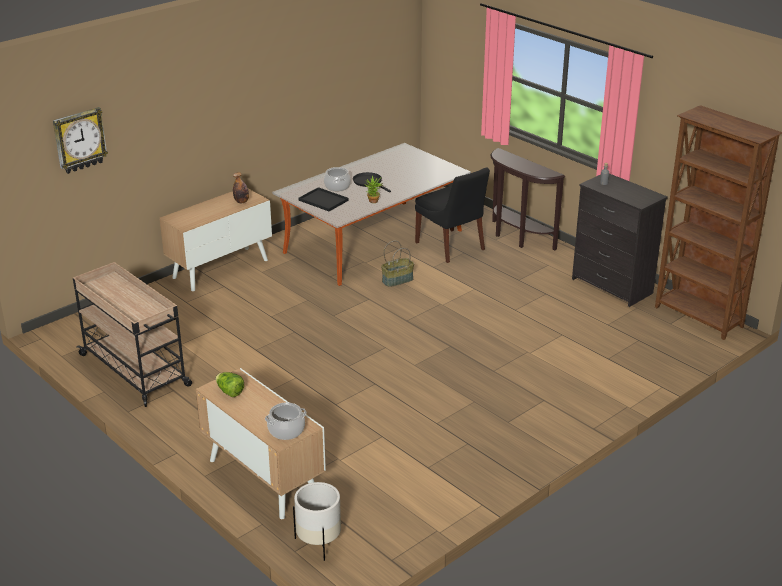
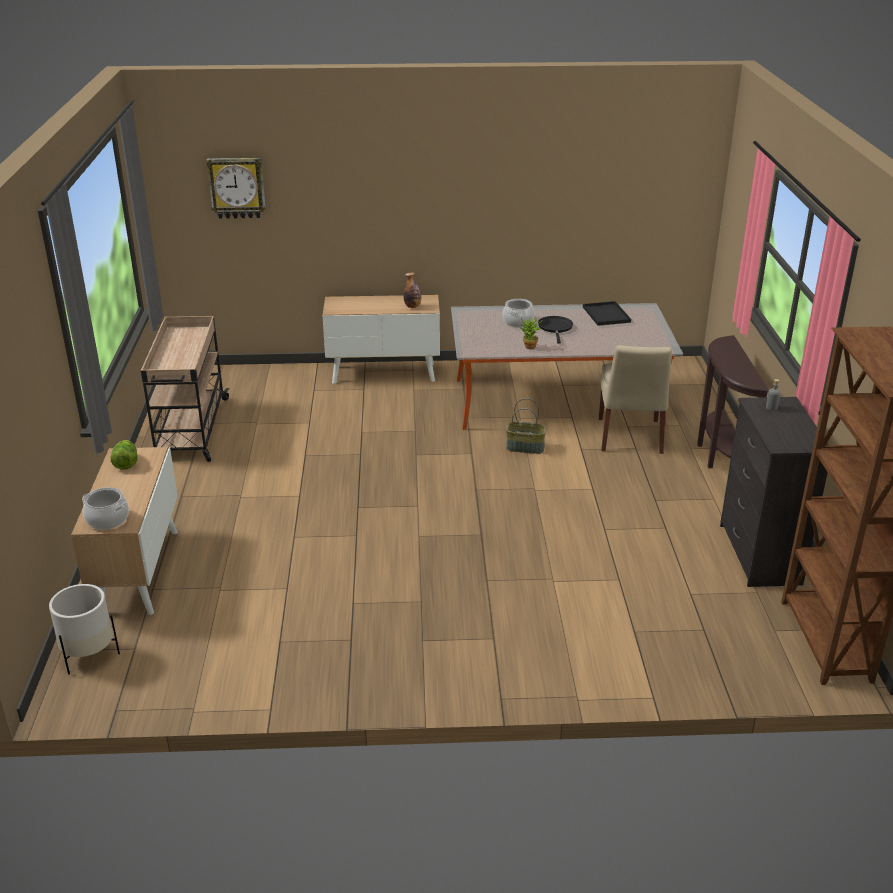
camera: 40 degrees right, 0 degrees up
black tray [298,187,349,211] -> black tray moved to [583,301,631,326]
black chair [415,168,490,263] -> beige chair [599,345,672,454]

